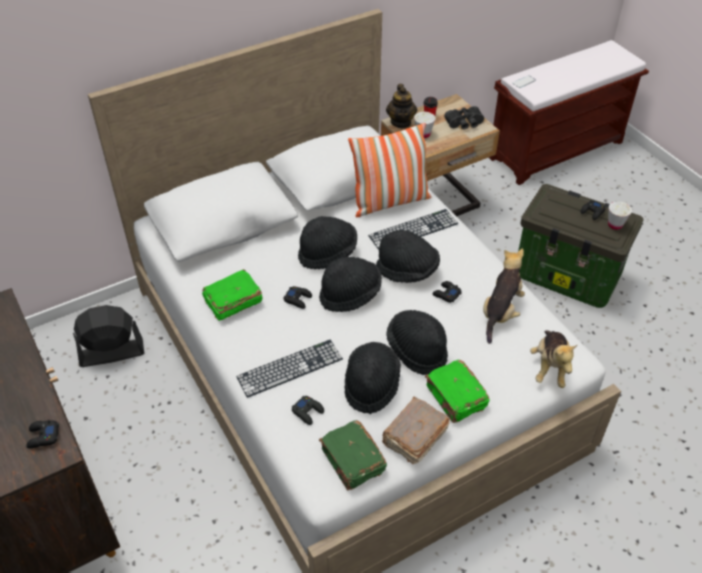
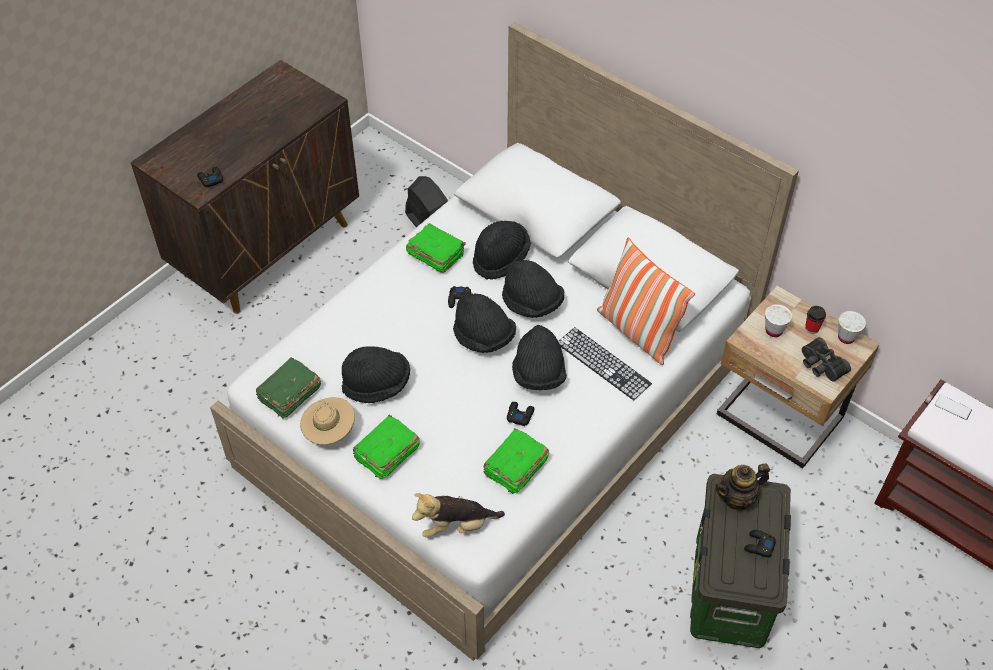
camera: 70 degrees right, 5 degrees up
keyboard [236,340,343,398] -> none
black game controller [292,396,324,425] -> none
brown book [382,397,450,464] -> beige hat [300,397,355,445]
teapot [386,84,417,128] -> teapot moved to [715,463,770,511]
black hat [386,310,448,375] -> black hat moved to [473,221,531,280]
plush toy [483,248,525,344] -> green book [483,428,549,494]
white cup [608,201,632,230] -> white cup moved to [838,311,866,344]

